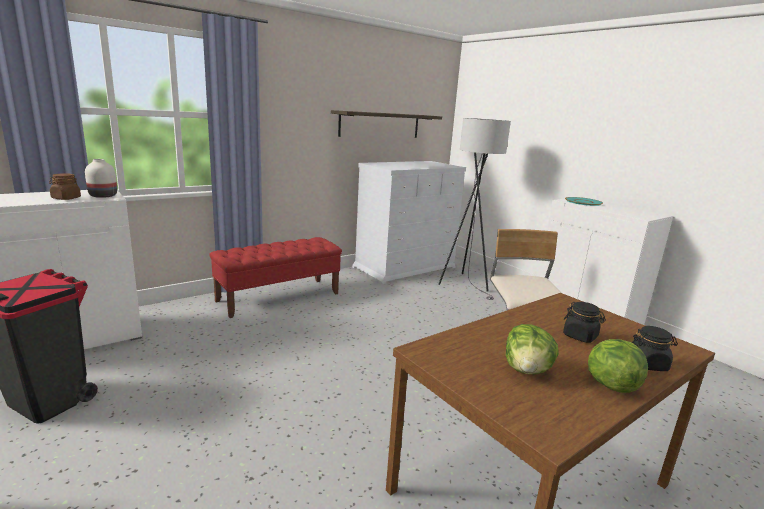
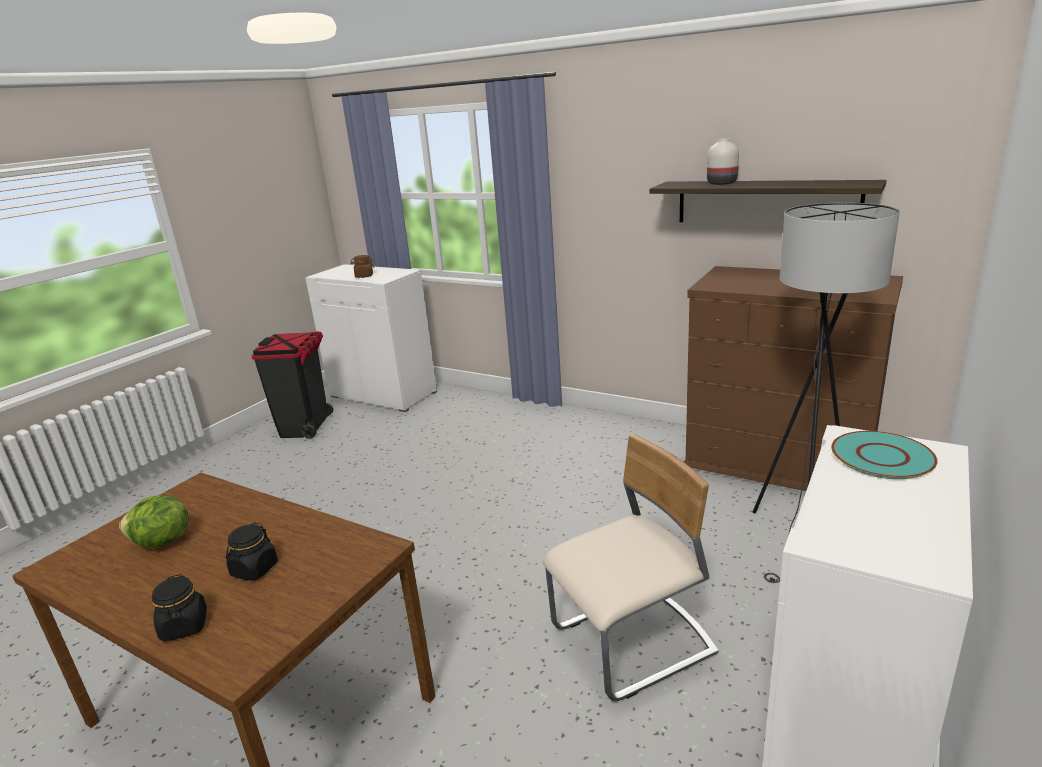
camera: 70 degrees right, 5 degrees up
white vase [85,159,117,198] -> white vase moved to [707,138,739,185]
red bench [209,237,342,318] -> none
white dresser [352,161,466,284] -> brown dresser [684,266,903,491]
lettuce [588,339,648,393] -> none

